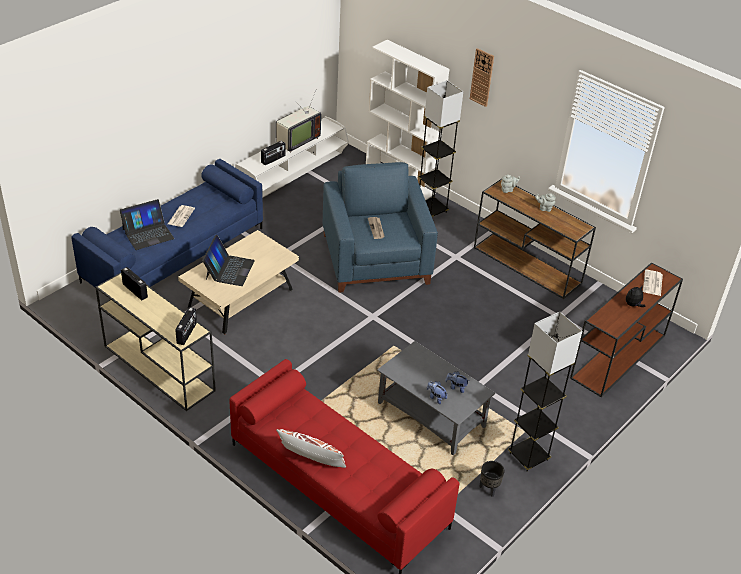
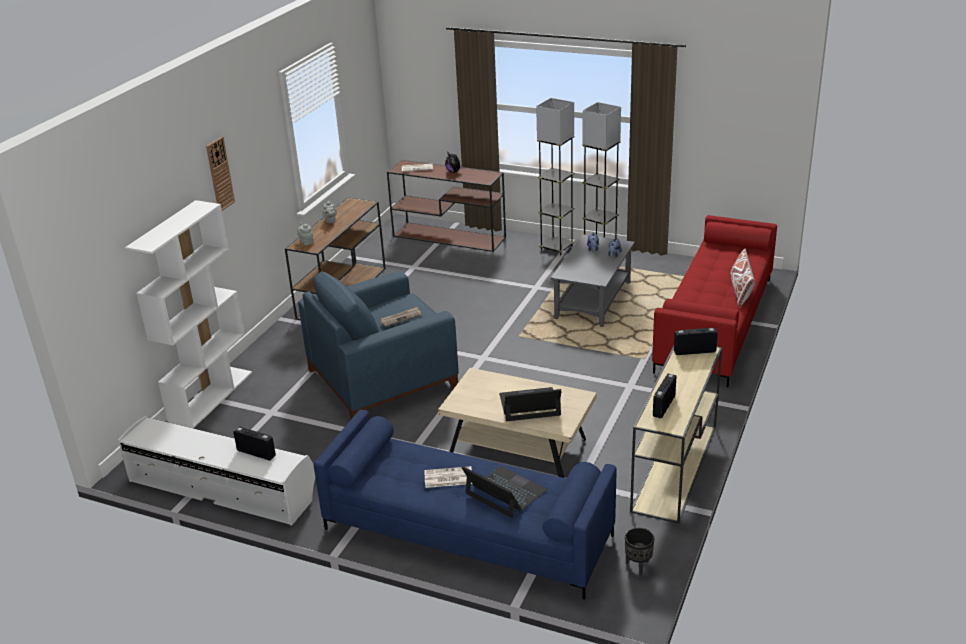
camera: 105 degrees left, 10 degrees down
television [276,93,321,153] -> none
grey floor lamp [418,80,463,217] -> grey floor lamp moved to [536,98,574,256]
black planter [479,461,505,497] -> black planter moved to [625,528,654,576]

